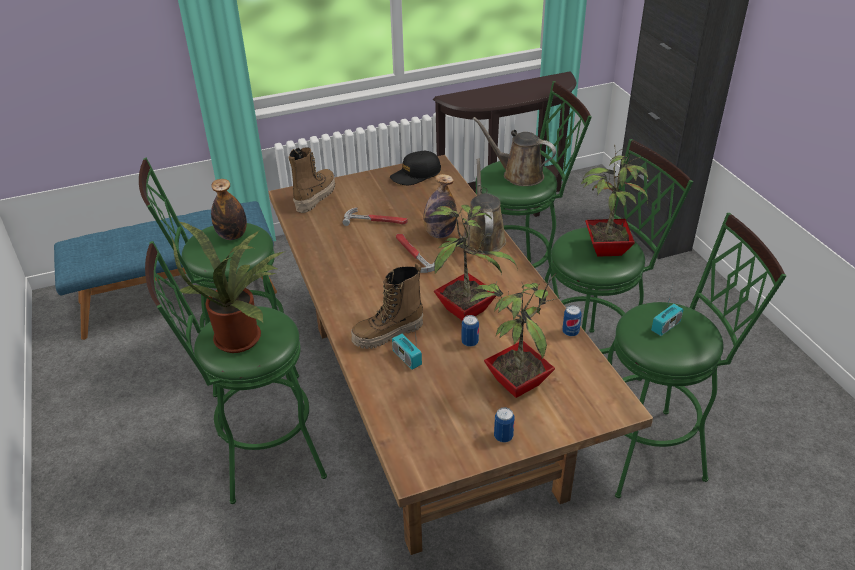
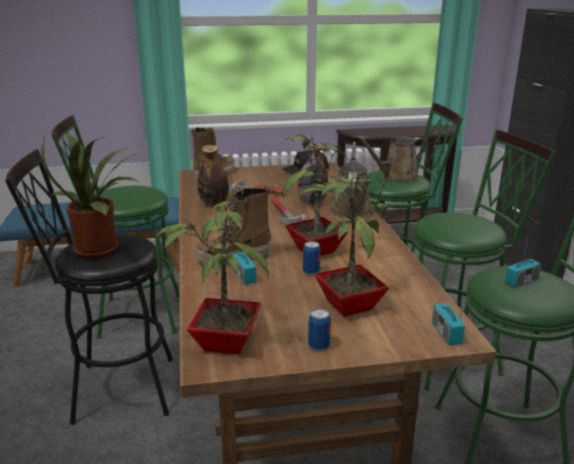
camera: 10 degrees right, 15 degrees down
green stool [145,241,327,504] -> black stool [5,149,173,425]
bottle [211,179,247,240] -> bottle moved to [197,145,229,206]
brown watering can [473,117,556,186] -> brown watering can turned 60 degrees counterclockwise [356,135,428,182]
can [562,305,582,336] -> none
potted plant [581,144,648,257] -> potted plant moved to [155,190,269,355]
none -> radio [432,282,466,345]

